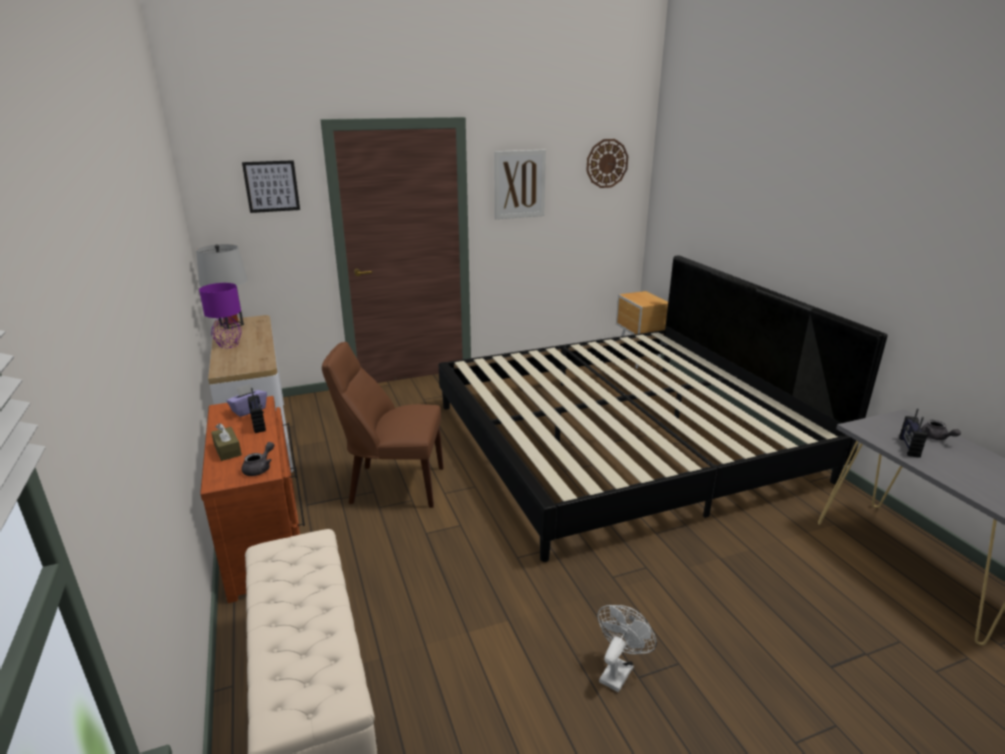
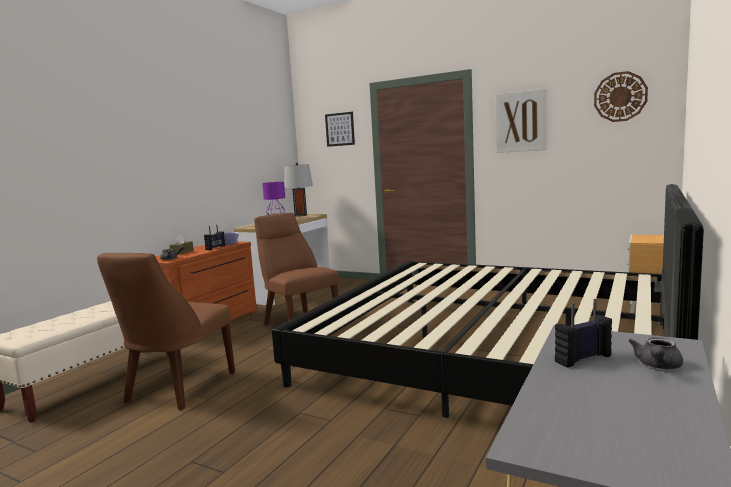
camera: 50 degrees right, 15 degrees down
white fan [598,605,657,692] -> none
none -> brown chair [97,253,235,410]

